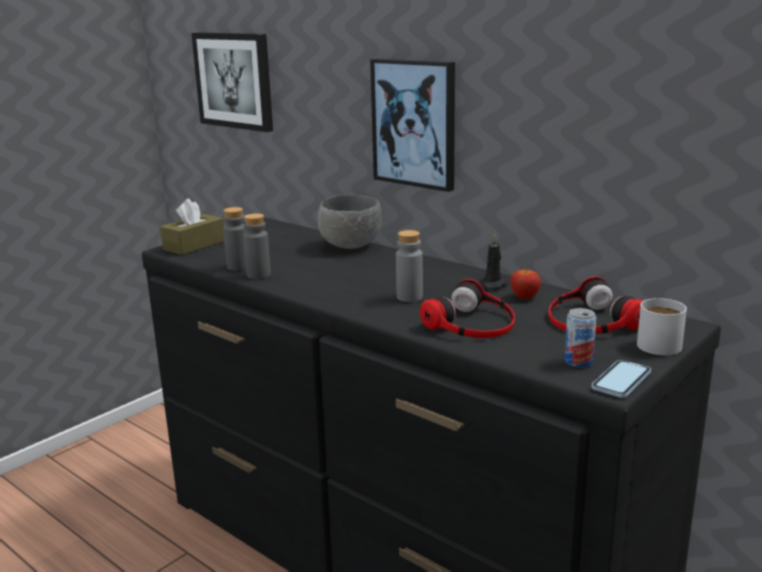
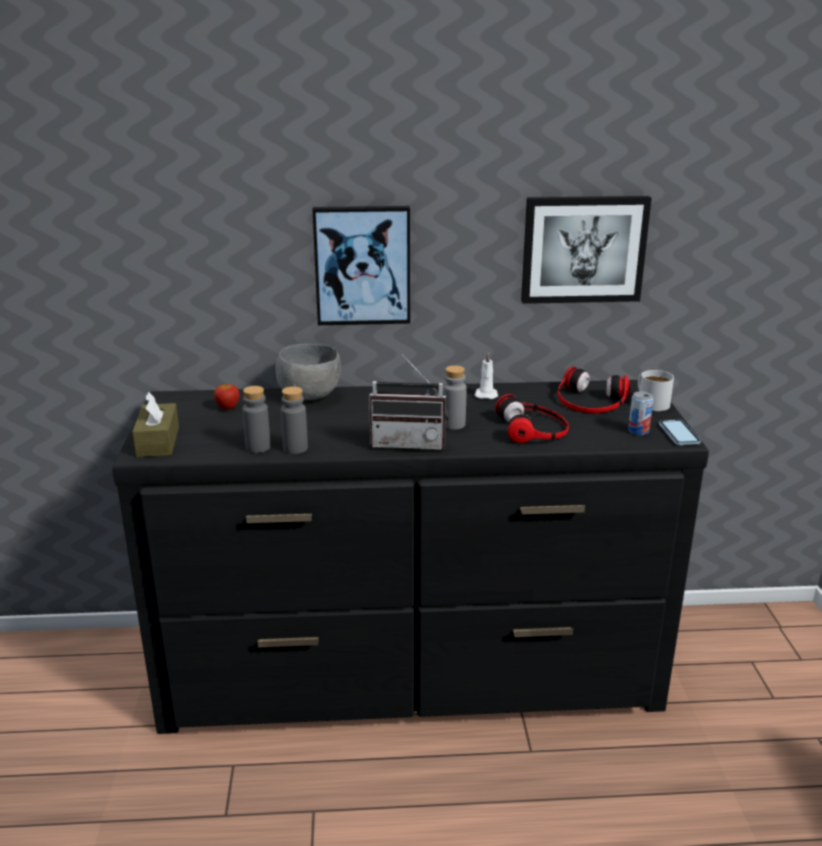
camera: 45 degrees left, 5 degrees up
picture [191,32,273,132] -> picture moved to [521,196,652,304]
black candle [478,234,508,289] -> white candle [475,353,498,399]
apple [510,269,541,299] -> apple moved to [214,384,240,410]
none -> radio [369,354,448,450]

